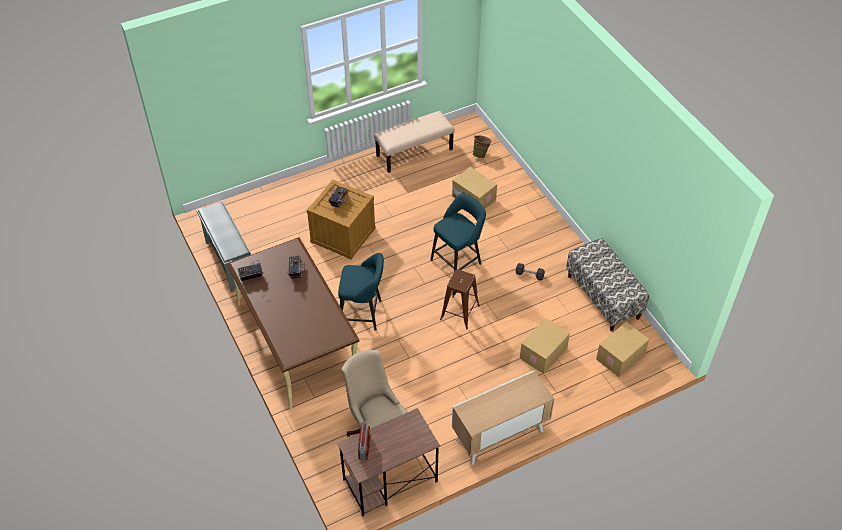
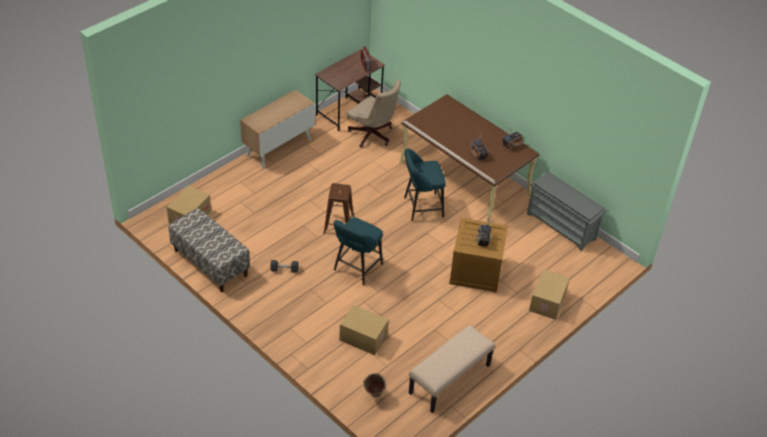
camera: 160 degrees right, 5 degrees down
cardboard box [520,318,570,374] -> cardboard box moved to [529,269,570,320]

